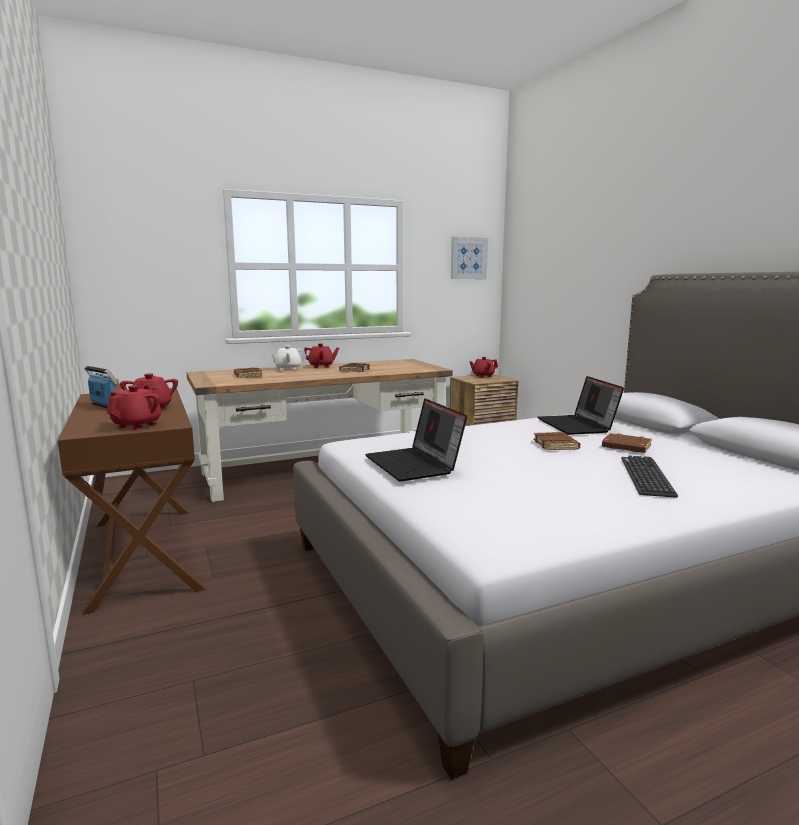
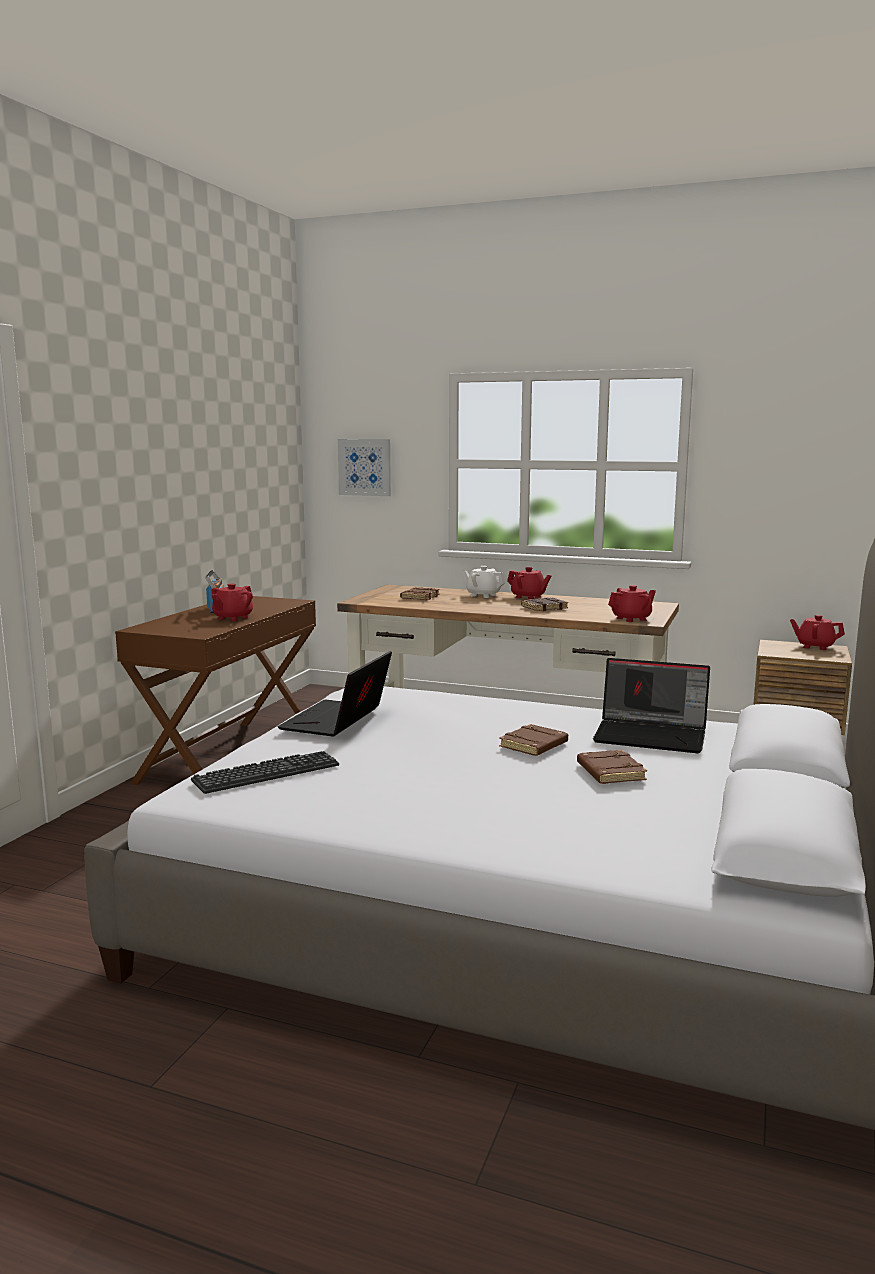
camera: 45 degrees right, 0 degrees up
red teapot [107,385,161,430] -> red teapot moved to [608,585,656,622]
picture [451,237,488,279] -> picture moved to [338,439,391,496]
laptop [538,376,624,435] -> laptop turned 105 degrees counterclockwise [593,658,710,753]
keyboard [621,456,678,498] -> keyboard moved to [191,751,339,794]

